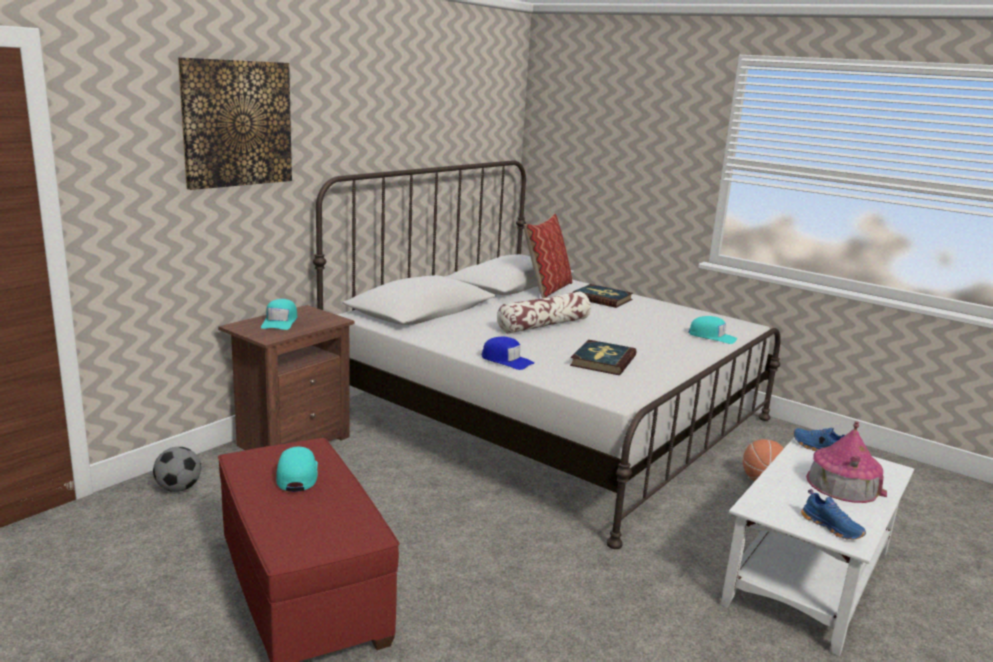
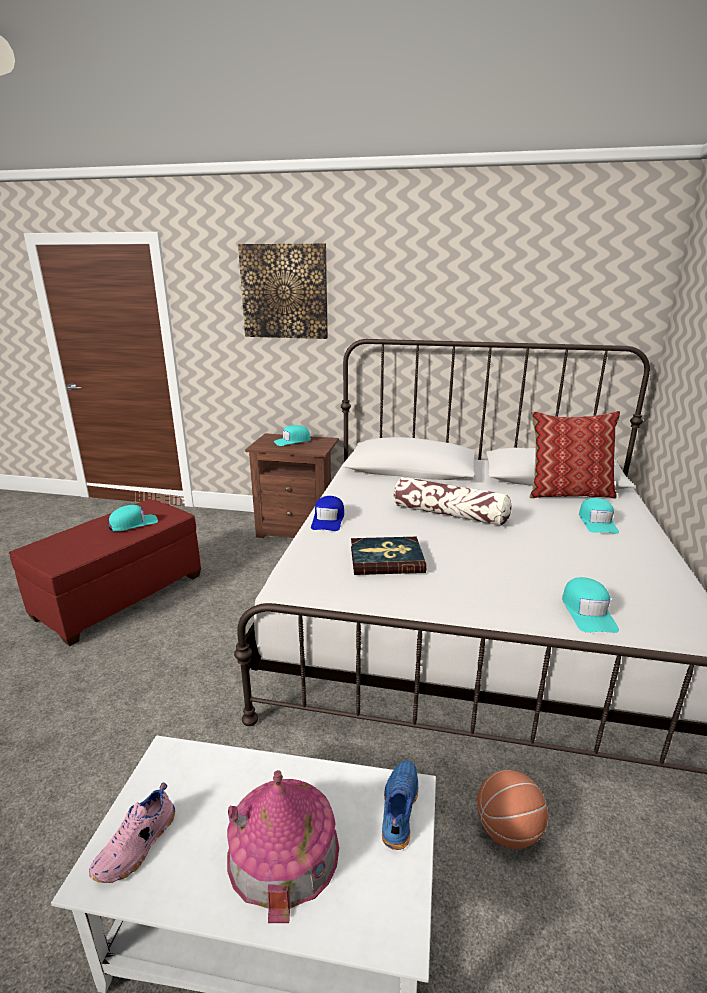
camera: 65 degrees right, 5 degrees up
football [153,447,201,492] -> none
book [573,284,633,308] -> turquoise cap [579,498,619,534]
blue shoe [801,489,866,540] -> pink shoe [89,783,175,883]

